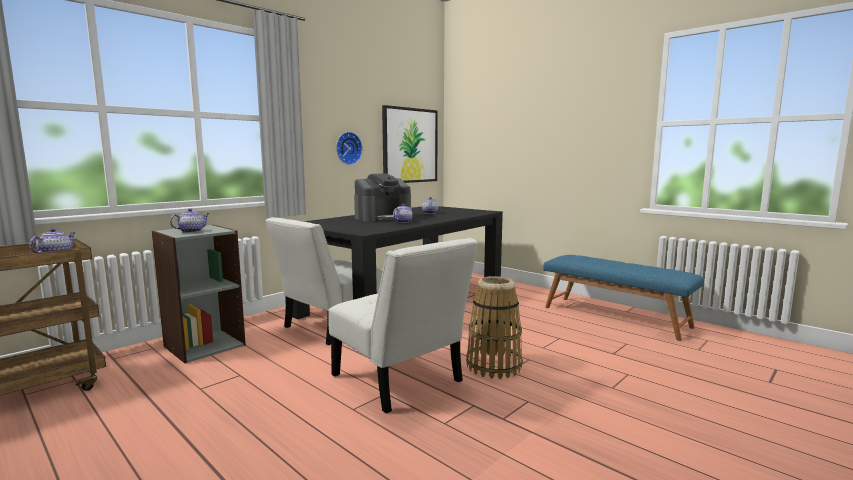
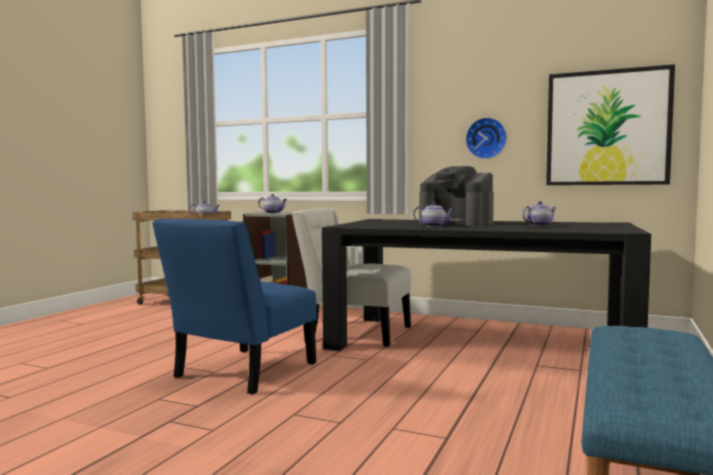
camera: 70 degrees right, 5 degrees down
white chair [328,238,478,413] -> blue chair [152,219,317,394]
basket [466,276,523,379] -> none

